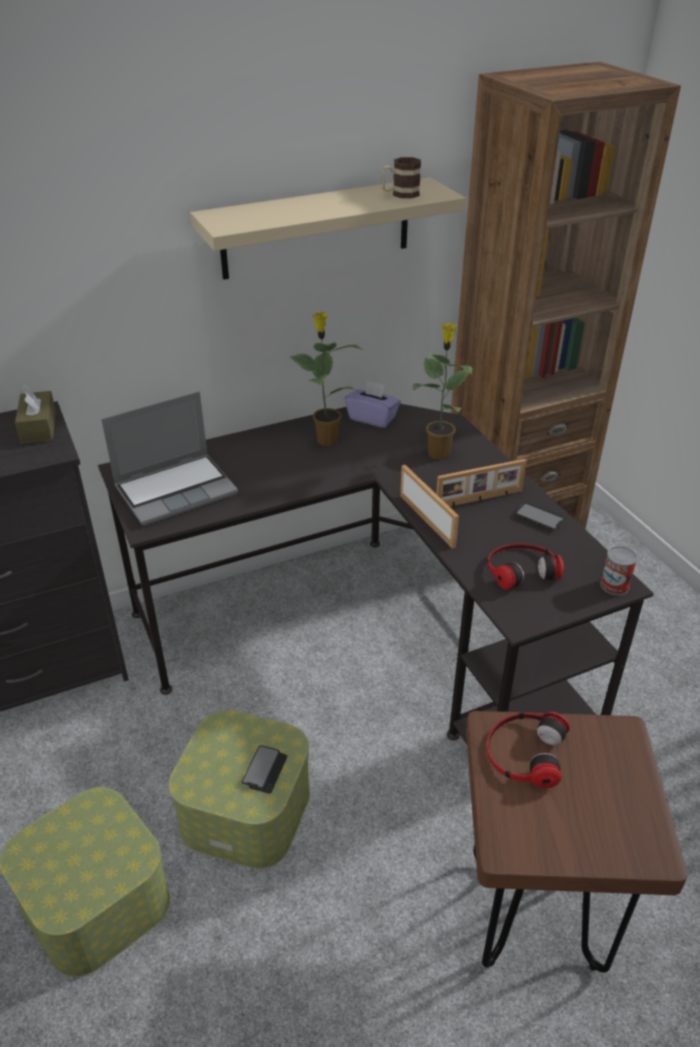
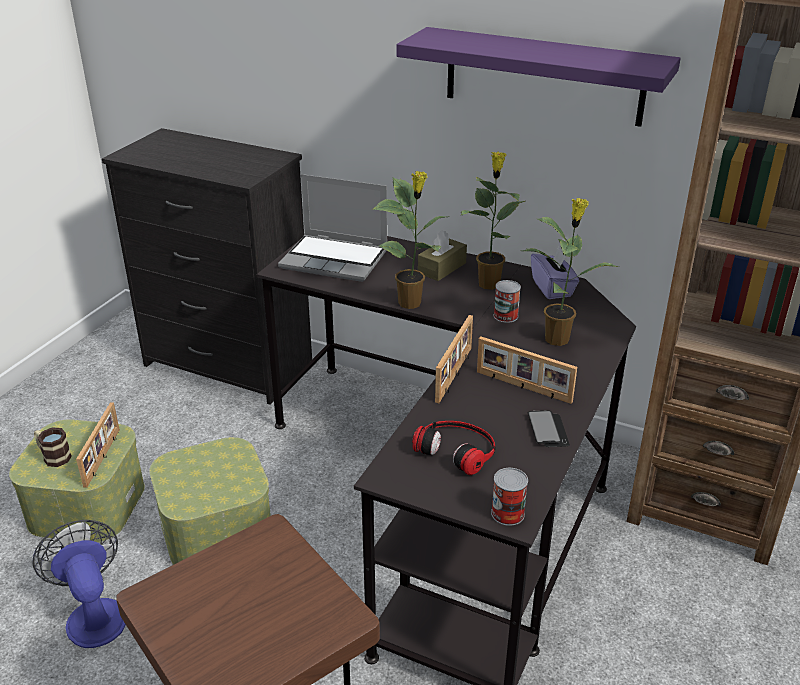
camera: 50 degrees right, 5 degrees down
brown tissue box [15,384,56,444] -> brown tissue box moved to [418,230,467,281]
beige shelf [190,177,466,280] -> purple shelf [397,27,681,127]
phone [242,745,287,793] -> none
mug [381,157,421,198] -> mug moved to [34,427,72,467]
headphones [486,712,570,788] -> none
none -> fan [32,520,126,648]
none -> picture frame [76,402,120,488]
none -> potted plant [373,171,450,309]
none -> can [494,280,521,323]

